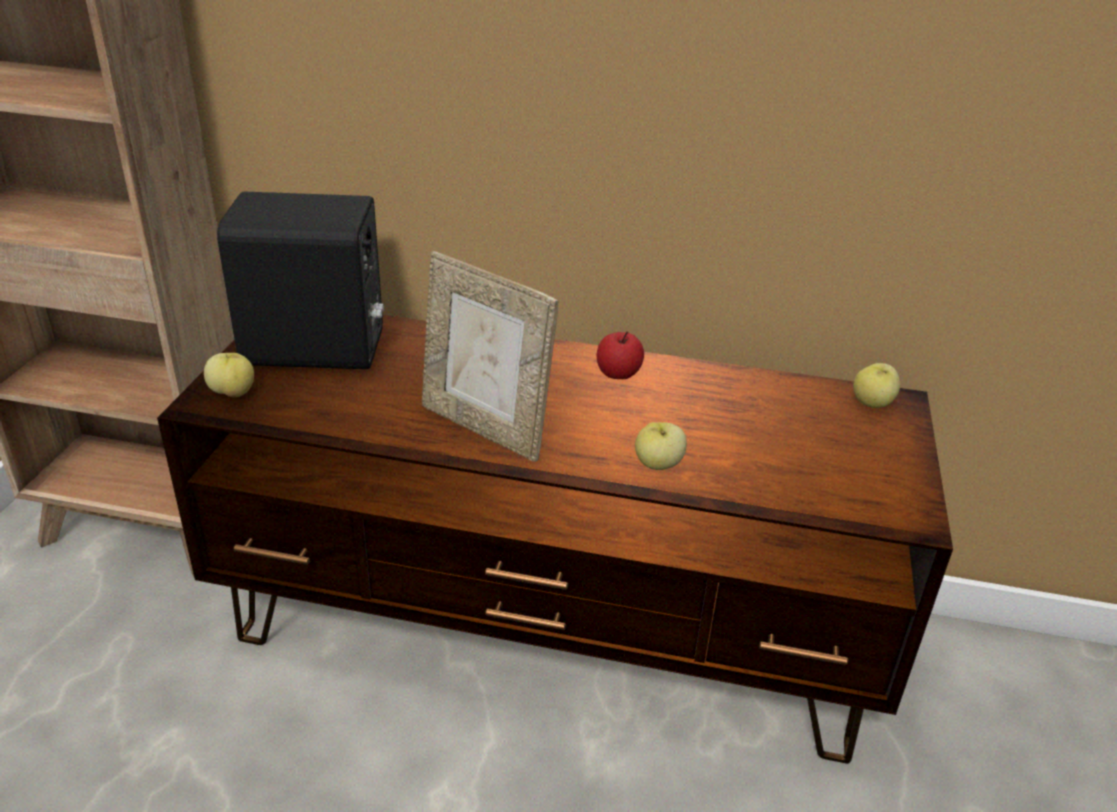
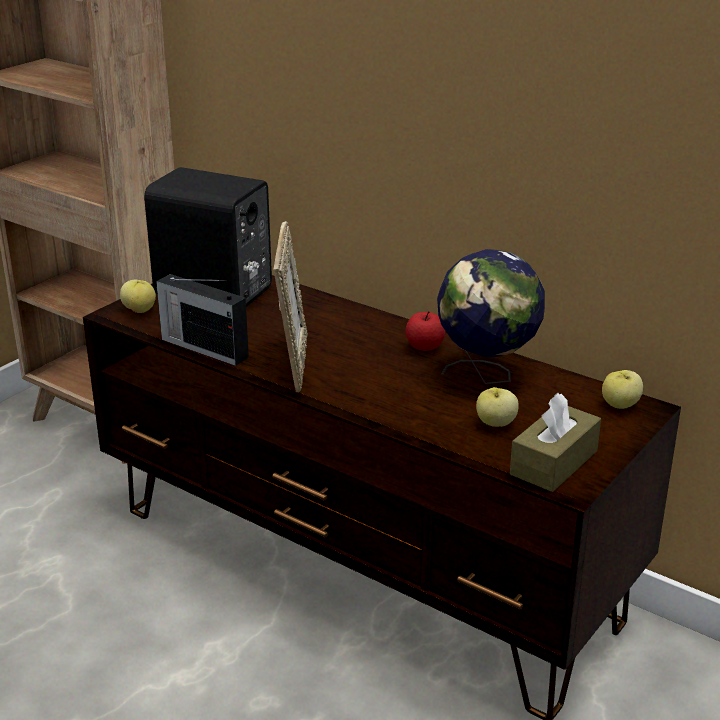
camera: 25 degrees right, 5 degrees down
picture frame [422,251,559,462] -> picture frame turned 150 degrees counterclockwise [273,221,308,392]
apple [635,422,687,470] -> apple moved to [476,387,519,427]
none -> radio [156,274,249,366]
none -> globe [437,249,545,384]
none -> brown tissue box [510,393,601,492]

